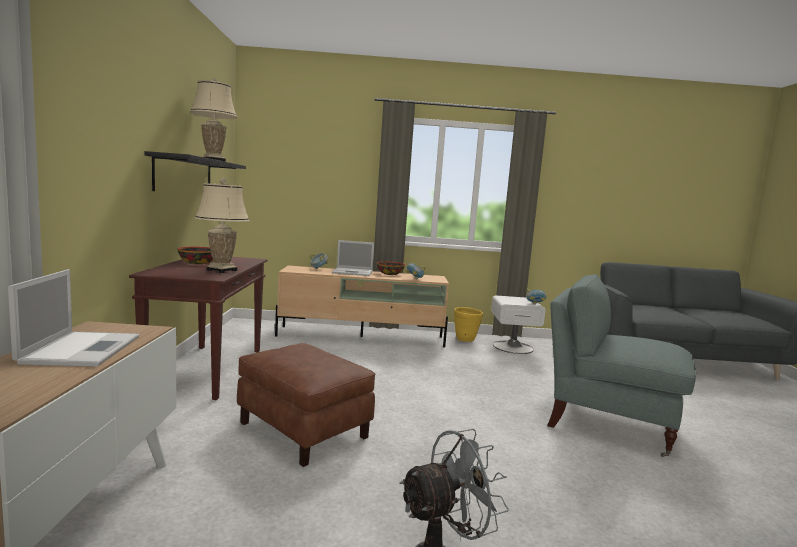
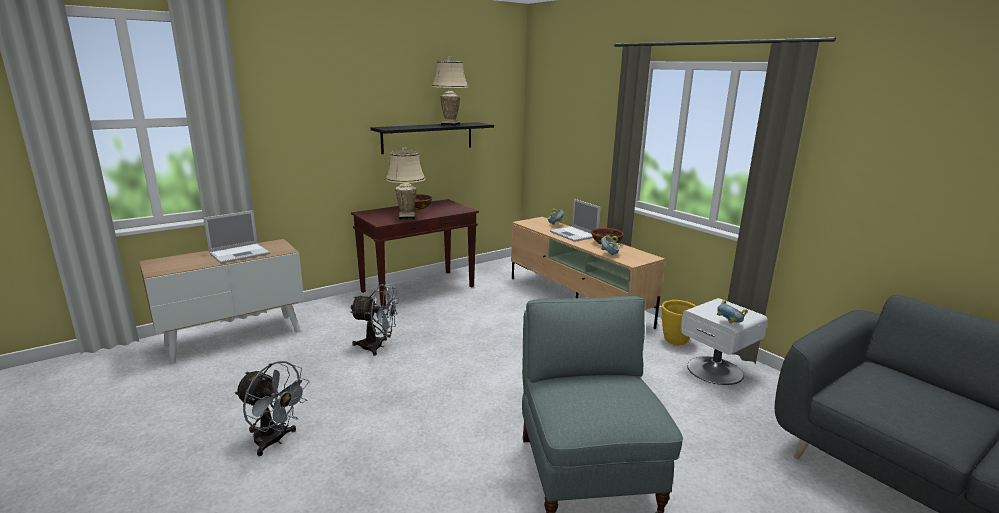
camera: 55 degrees right, 10 degrees up
brown ottoman [237,343,375,467] -> grey fan [350,284,399,356]

